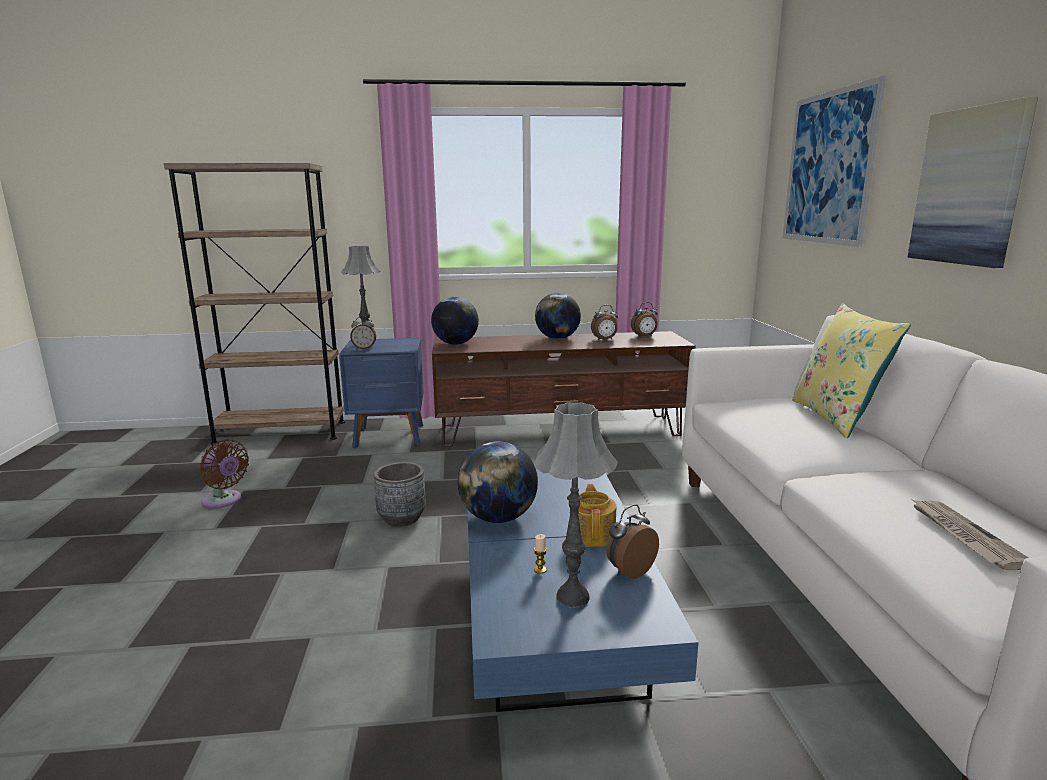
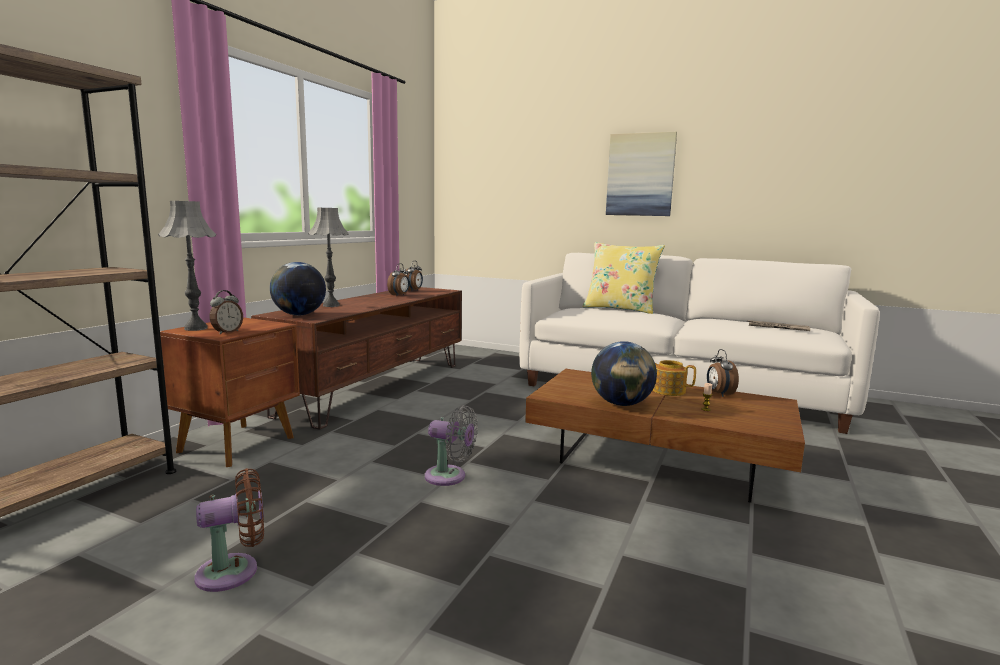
camera: 60 degrees left, 5 degrees down
blue nightstand [339,338,424,448] -> brown nightstand [160,317,300,467]
grey planter [374,462,426,527] -> grey fan [425,405,478,486]
blue coffee table [467,470,699,712] -> brown coffee table [525,369,805,503]
grey table lamp [533,402,618,608] -> grey table lamp moved to [308,208,349,307]
globe [535,293,581,339] -> none
picture [783,75,886,247] -> none

